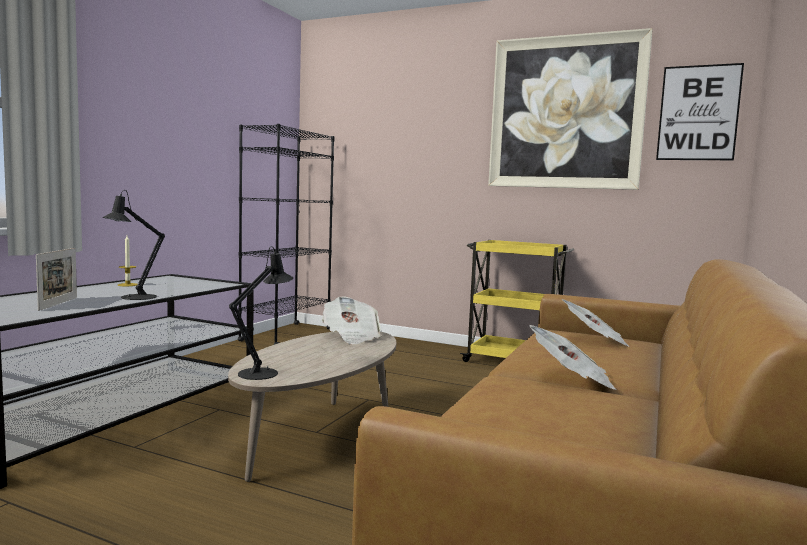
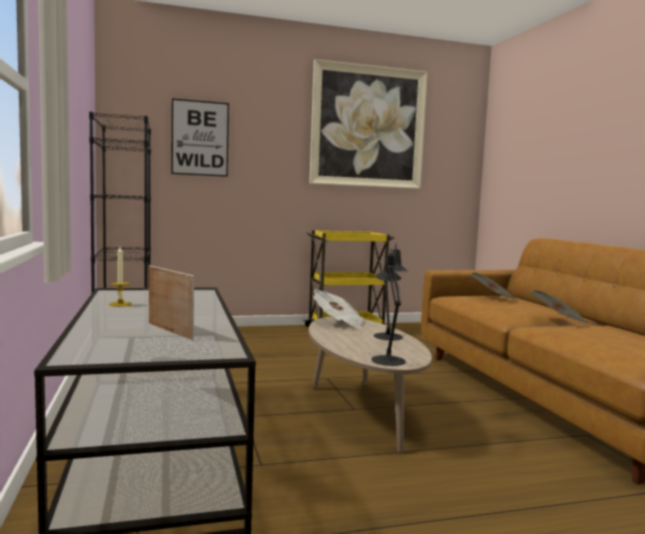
camera: 40 degrees left, 0 degrees up
black table lamp [103,190,165,300] -> black table lamp moved to [374,244,408,340]
picture [656,63,744,160] -> picture moved to [171,98,229,177]

